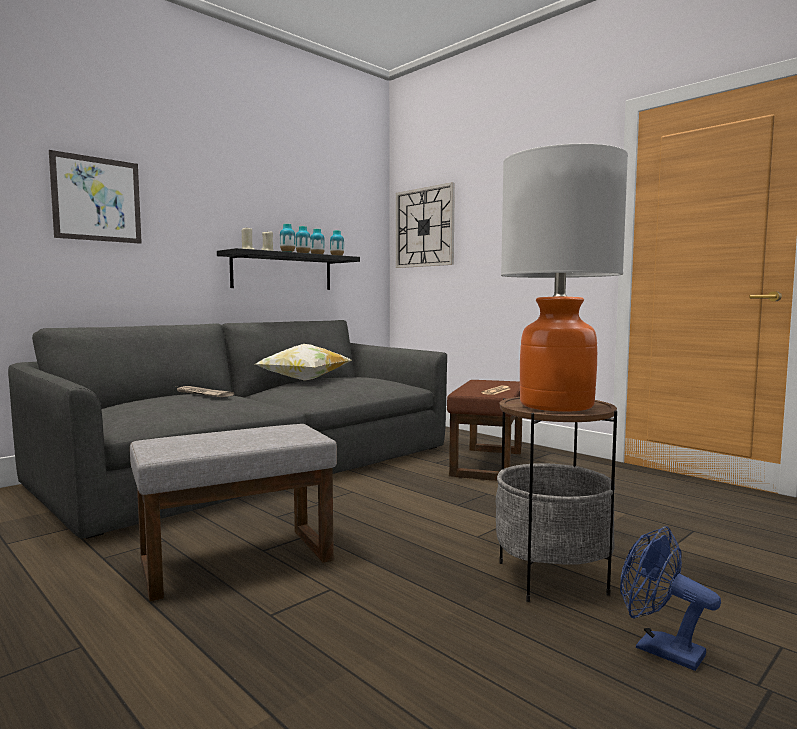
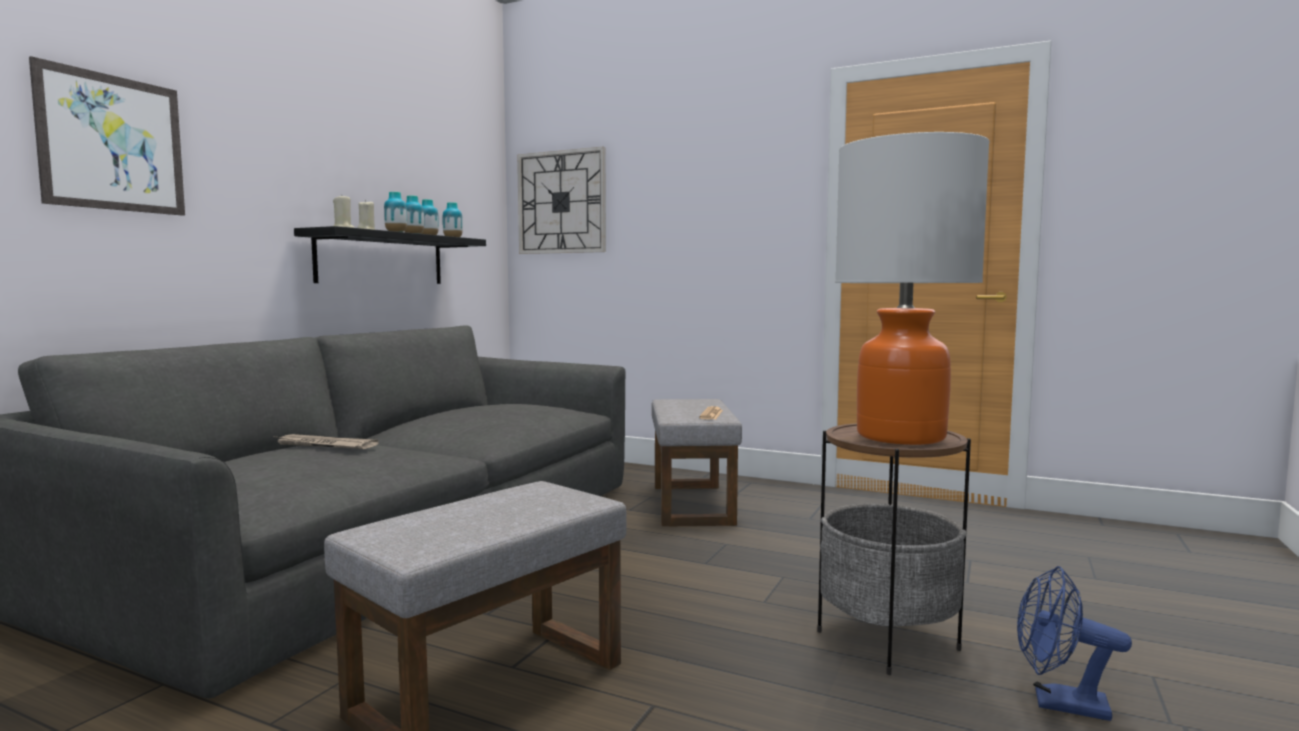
camera: 20 degrees left, 0 degrees up
pillow [256,344,352,381] -> none
brown ottoman [447,380,522,481] -> grey ottoman [652,399,742,527]

